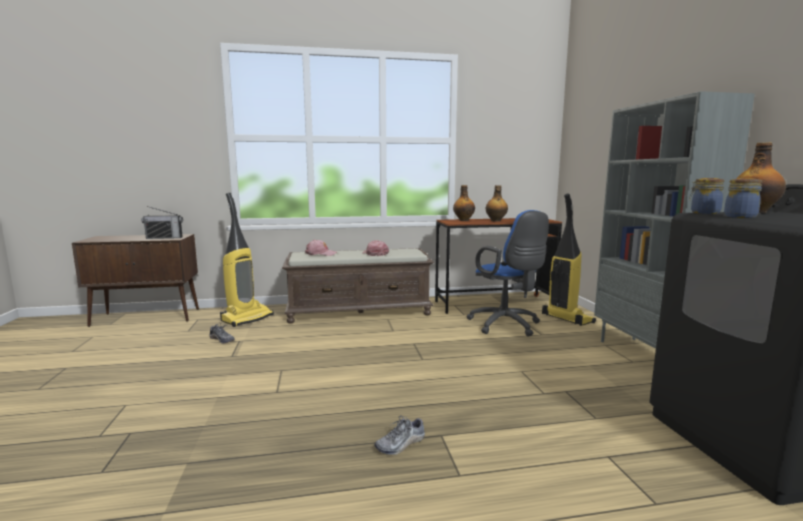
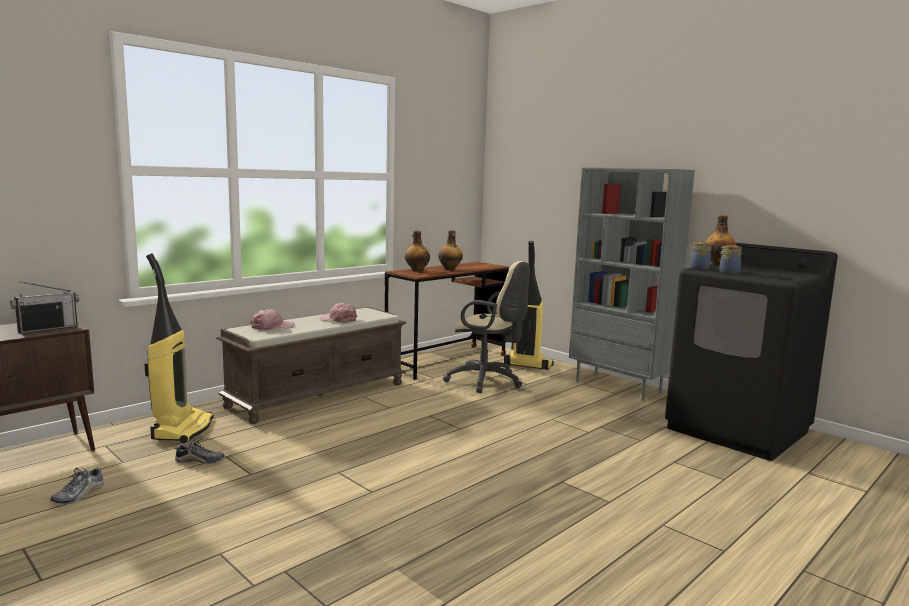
camera: 35 degrees left, 0 degrees up
shoe [374,415,425,455] -> shoe moved to [50,467,104,504]
blue office chair [467,210,549,336] -> beige office chair [443,261,530,393]

